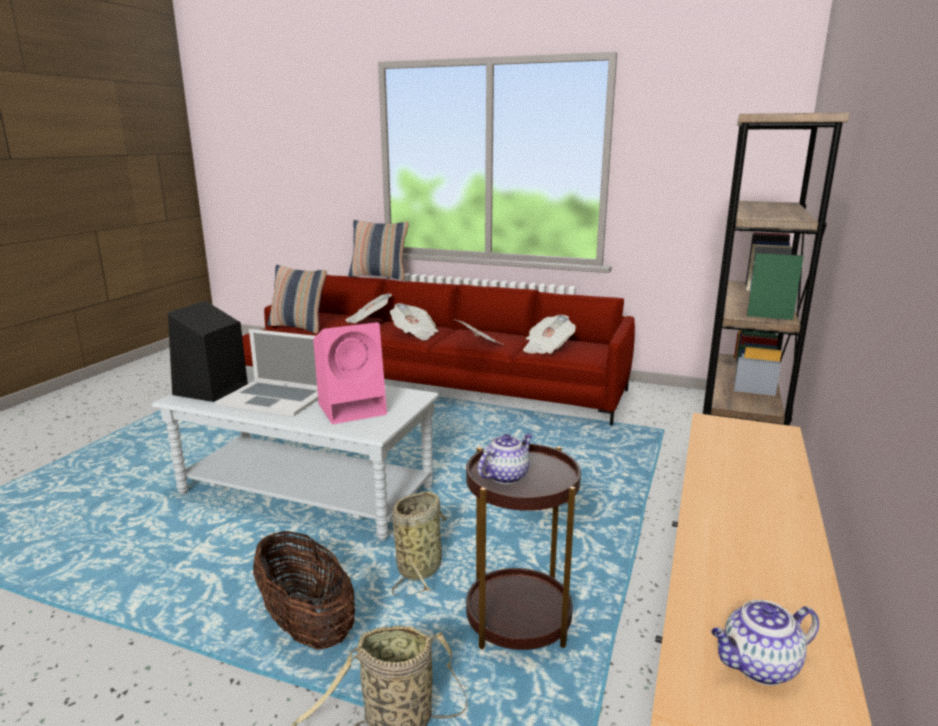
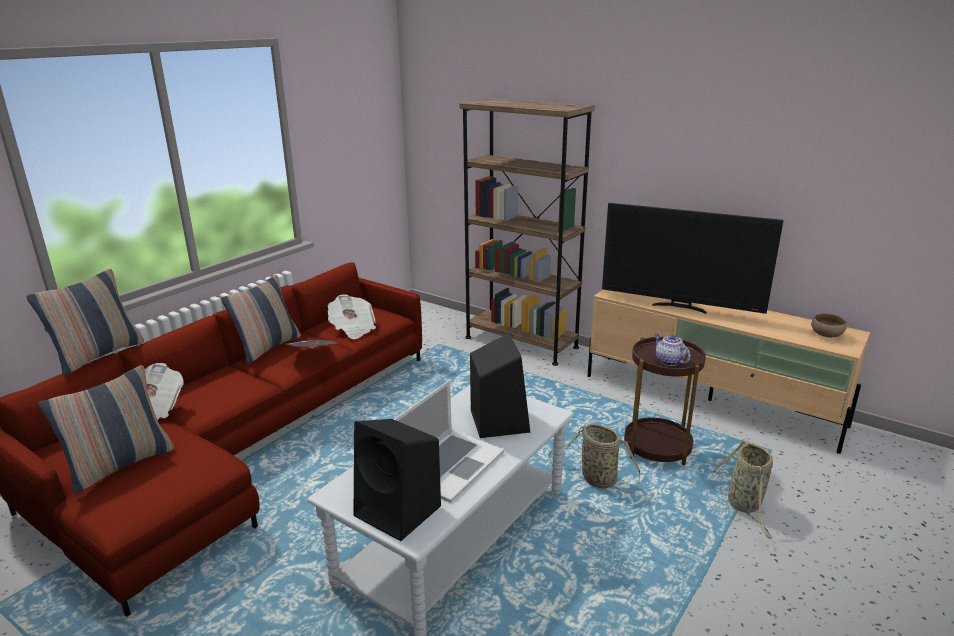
camera: 75 degrees left, 5 degrees up
basket [253,530,355,650] -> none
pink speaker [313,322,387,424] -> black speaker [470,333,530,438]
newspaper [390,303,438,341] -> none
teapot [711,600,819,686] -> brown bowl [811,313,847,337]
none -> pillow [221,275,301,364]
none -> television [602,203,784,314]

